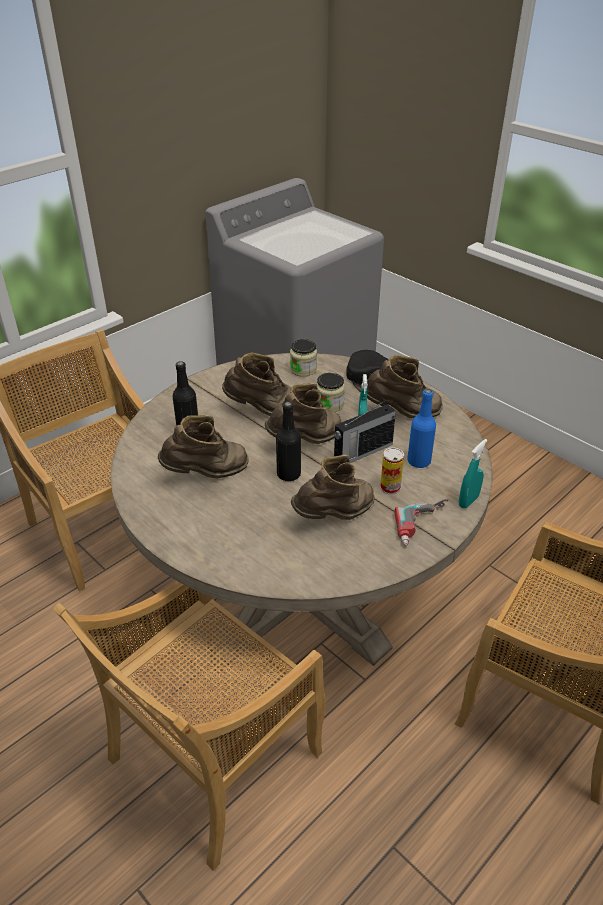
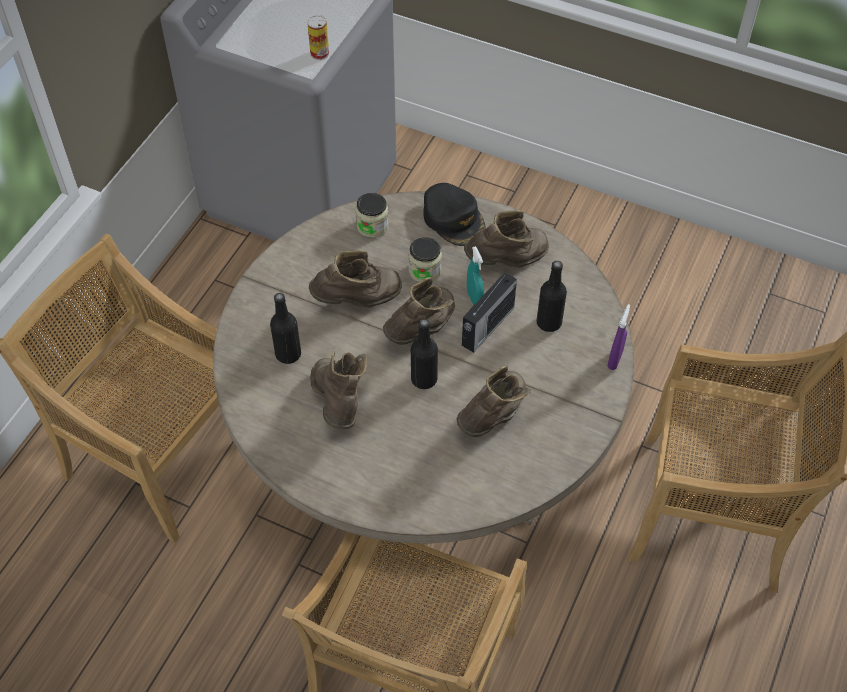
camera: 20 degrees left, 15 degrees up
brown boot [158,415,249,479] -> brown boot turned 60 degrees counterclockwise [310,351,367,429]
can [380,447,404,495] -> can moved to [307,15,329,60]
power drill [394,499,448,546] -> none
blue bottle [407,389,436,468] -> black bottle [537,261,567,332]
turquoise spray bottle [459,439,488,509] -> purple spray bottle [607,304,630,370]

